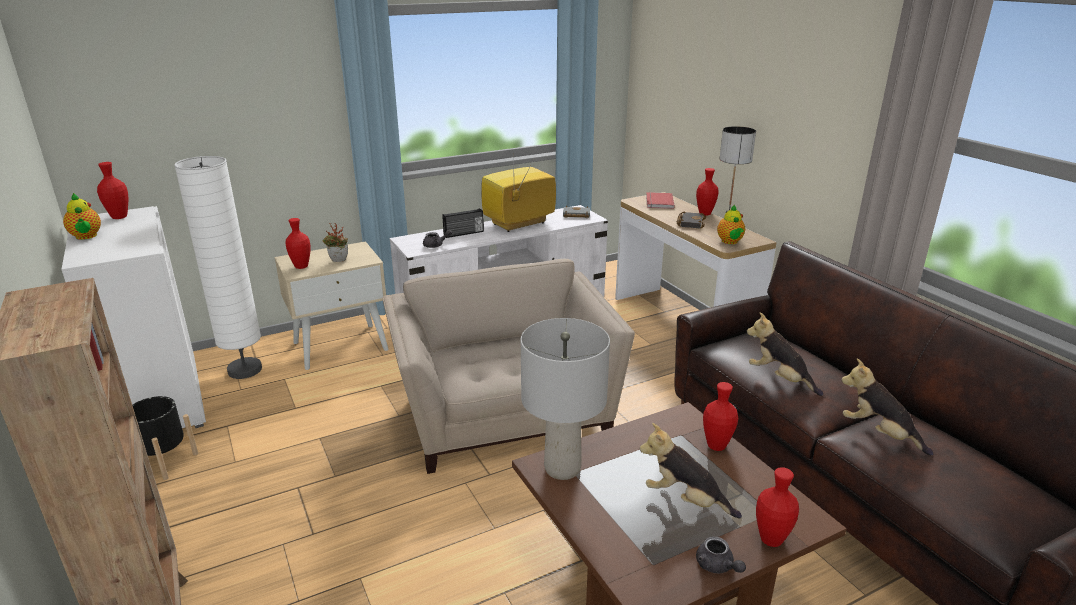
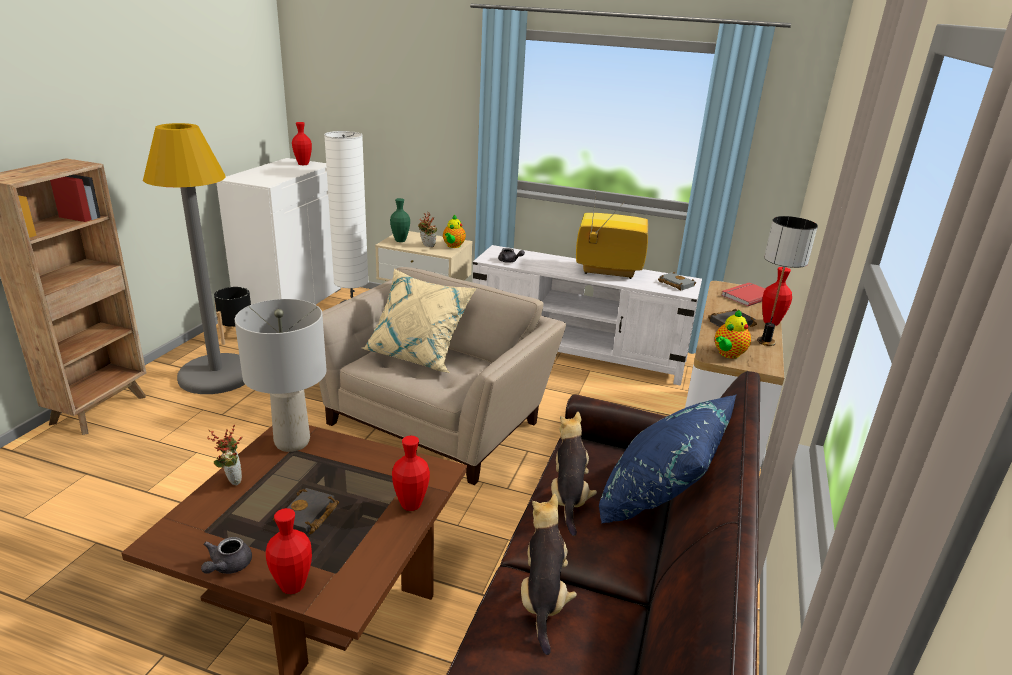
camera: 45 degrees right, 0 degrees up
teapot [63,193,101,240] -> teapot moved to [443,215,466,248]
red vase [285,218,311,269] -> green vase [390,198,410,242]
radio [442,208,484,238] -> none
plush toy [640,423,742,518] -> black book [273,488,339,535]
none -> grey floor lamp [143,123,245,394]
none -> potted plant [207,425,242,486]
none -> beige pillow [362,269,477,373]
none -> blue pillow [599,394,737,524]

